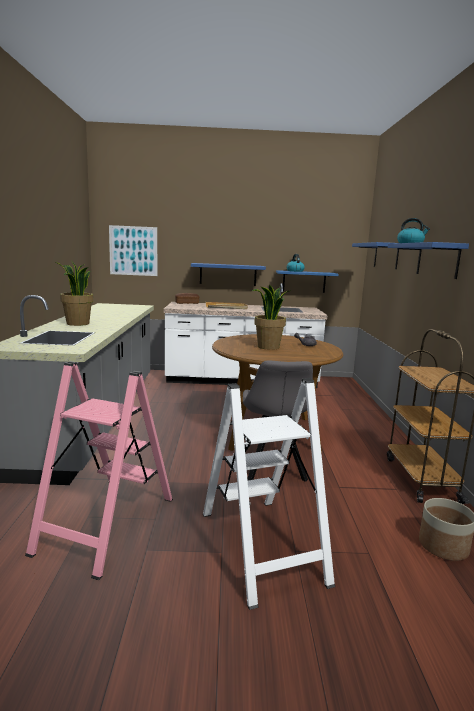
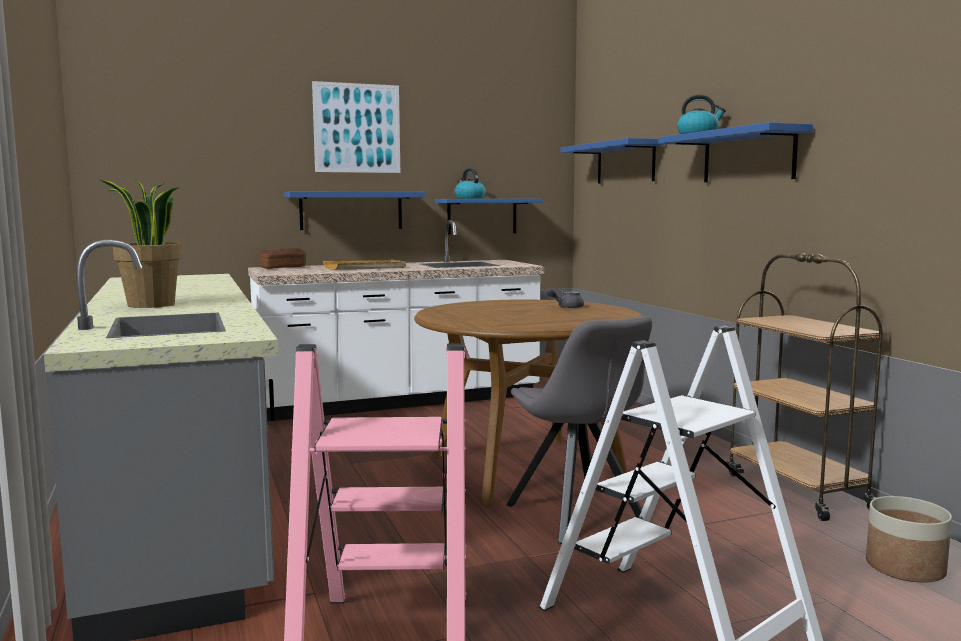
camera: 20 degrees left, 5 degrees down
picture [109,225,157,276] -> picture moved to [312,81,400,173]
potted plant [252,284,291,350] -> none

